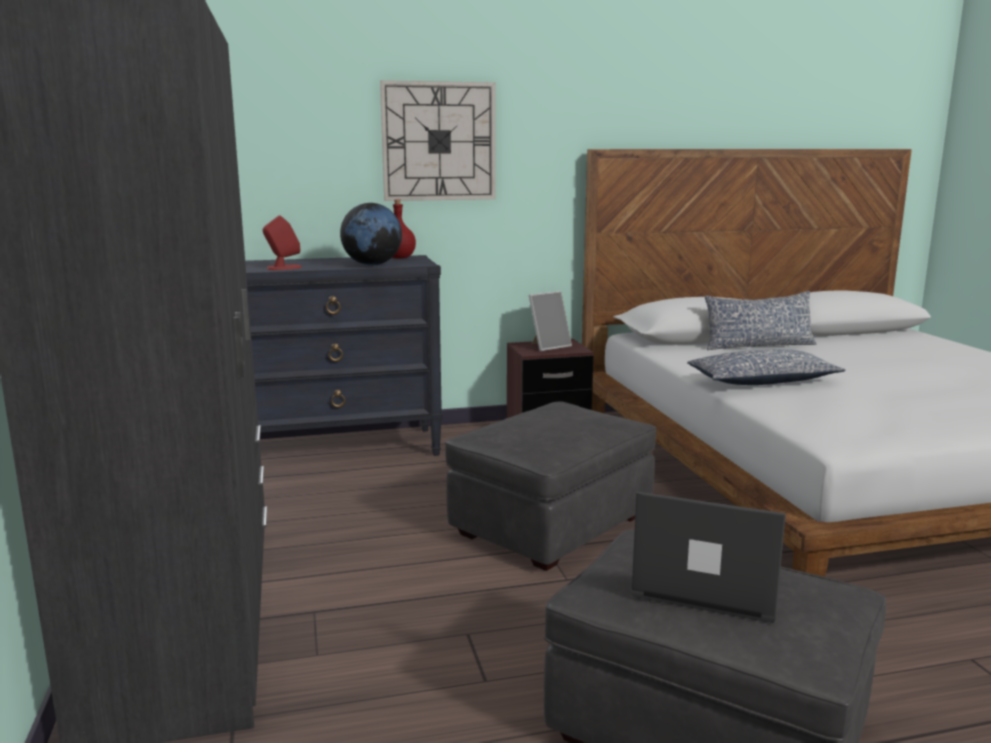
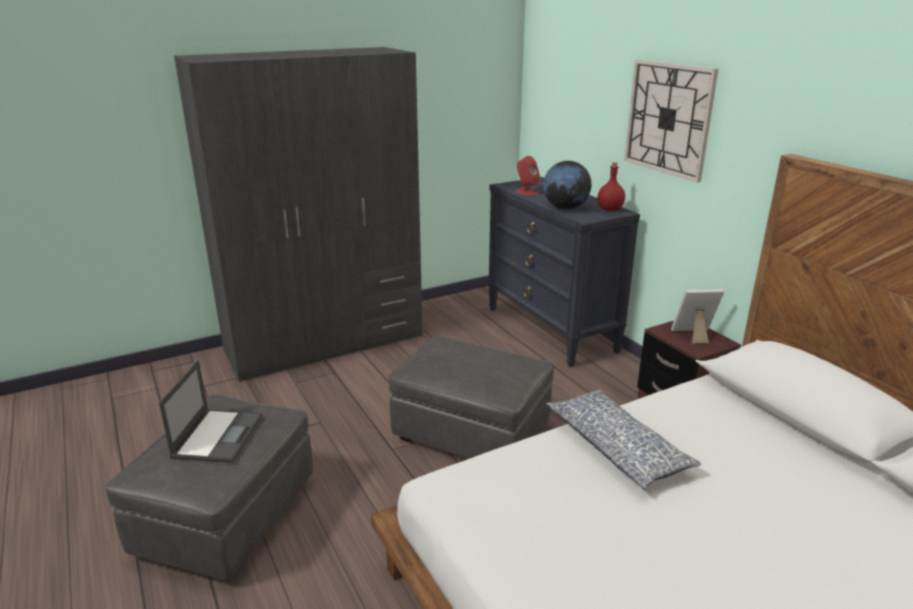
camera: 75 degrees right, 10 degrees up
picture frame [529,291,572,351] -> picture frame turned 135 degrees clockwise [671,289,724,344]
pillow [705,291,817,350] -> none

